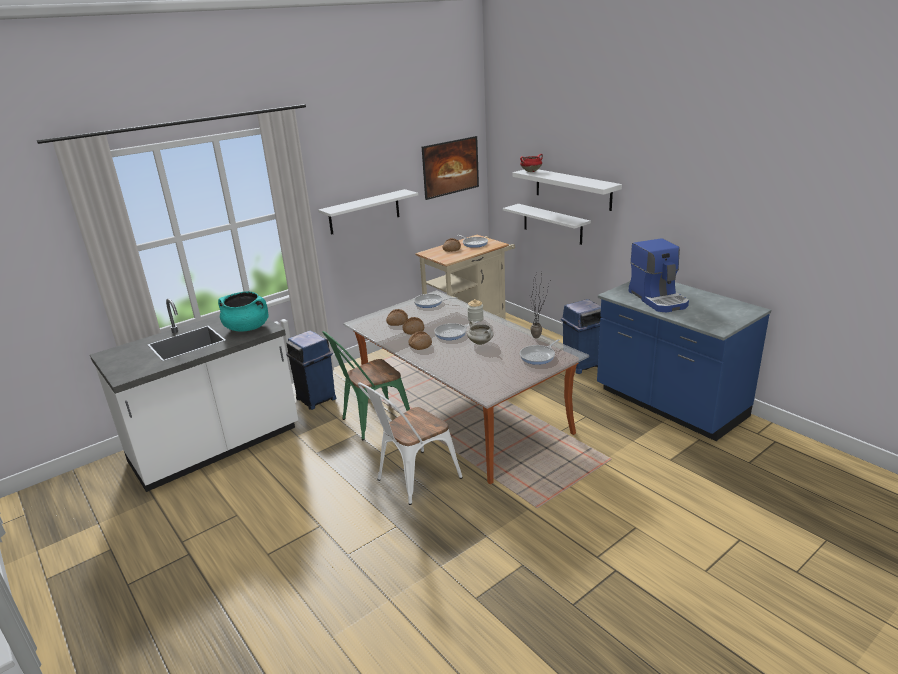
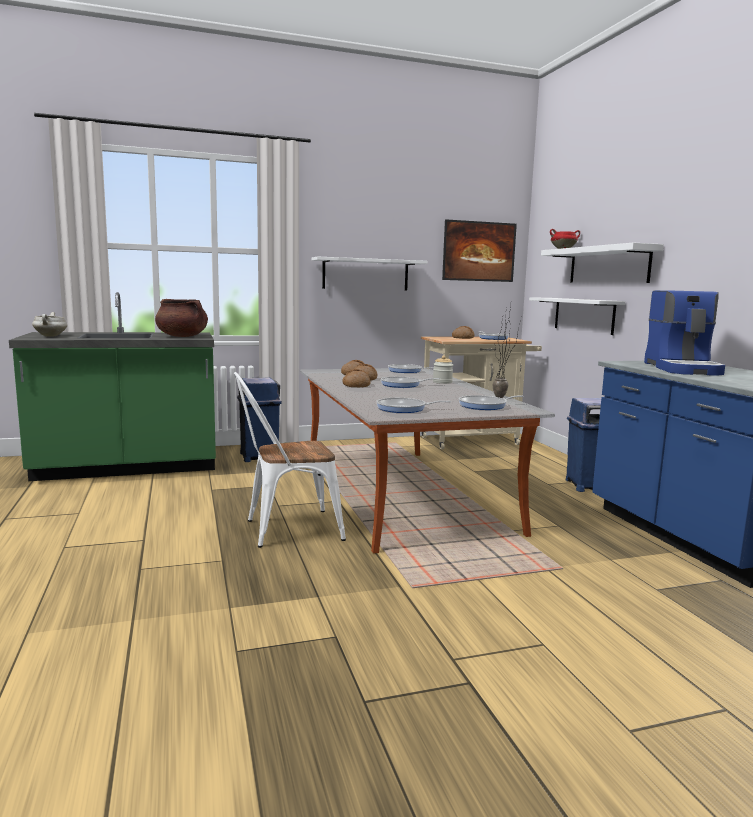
camera: 20 degrees right, 15 degrees down
white counter [90,298,298,492] -> green counter [9,292,216,481]
turquoise cooking pot [218,291,269,332] -> brown cooking pot [155,299,208,337]
green chair [322,331,410,440] -> none
white cooking pot [467,321,494,345] -> white cooking pot moved to [32,312,67,337]
none -> frying pan [376,398,451,413]

